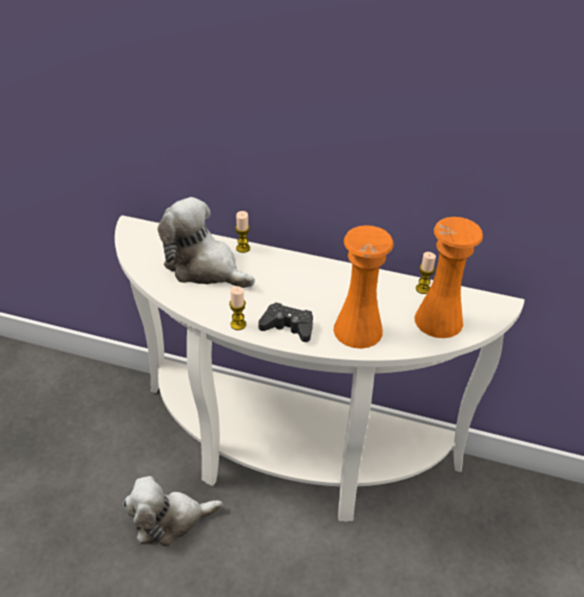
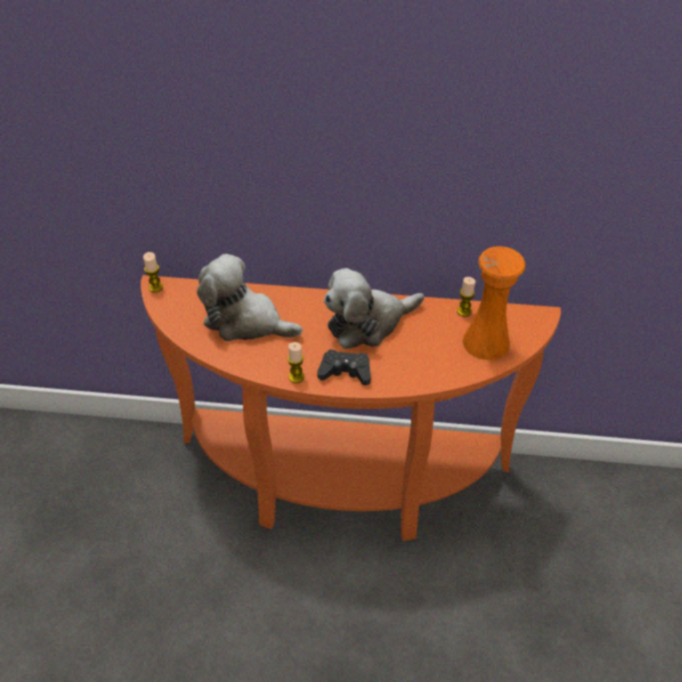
camera: 10 degrees left, 5 degrees up
white console table [115,215,524,522] -> orange console table [141,275,561,541]
plush toy [123,476,223,547] -> plush toy moved to [324,268,424,349]
candle [235,211,250,253] -> candle moved to [143,252,163,293]
orange vase [334,225,393,349] -> none

